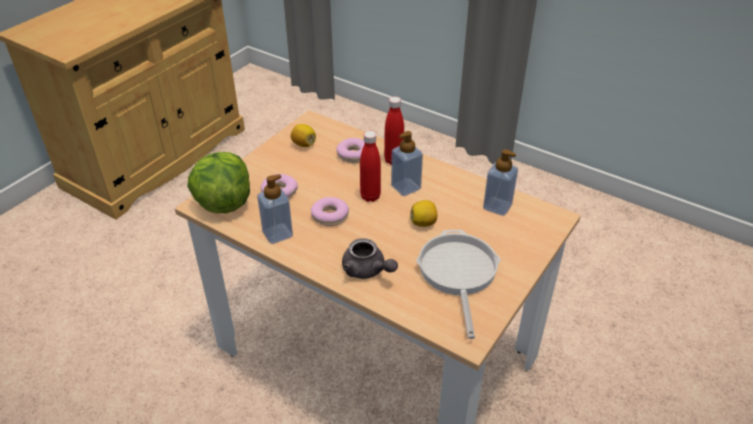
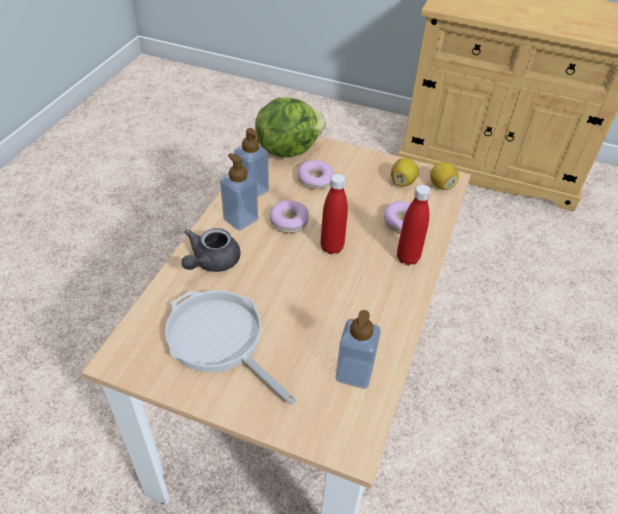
camera: 75 degrees right, 5 degrees up
soap dispenser [391,131,423,196] -> soap dispenser moved to [220,153,258,231]
lemon [410,200,437,227] -> lemon moved to [430,162,459,190]
frying pan [416,230,500,339] -> frying pan turned 120 degrees counterclockwise [165,290,297,405]

